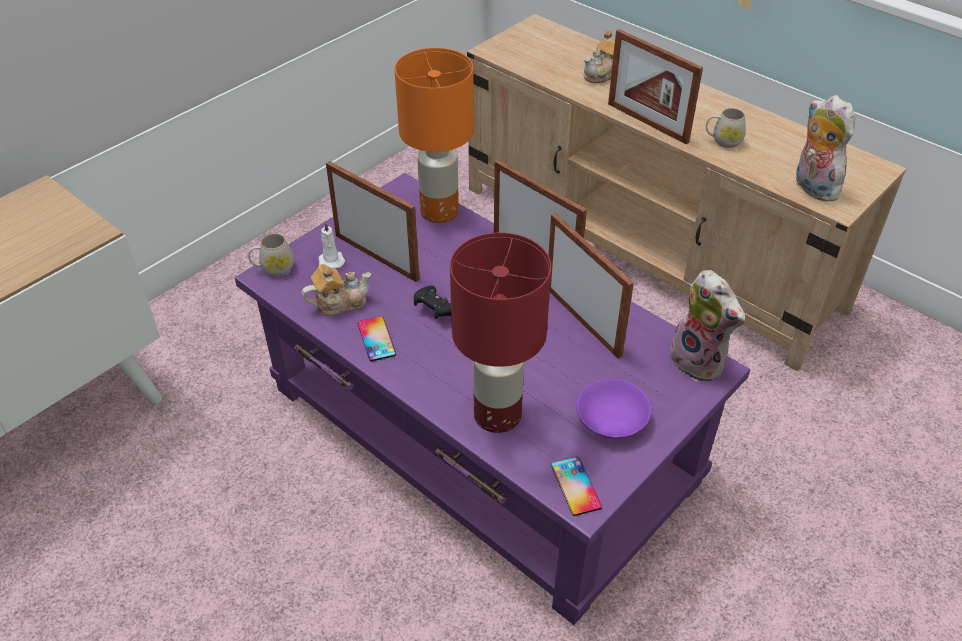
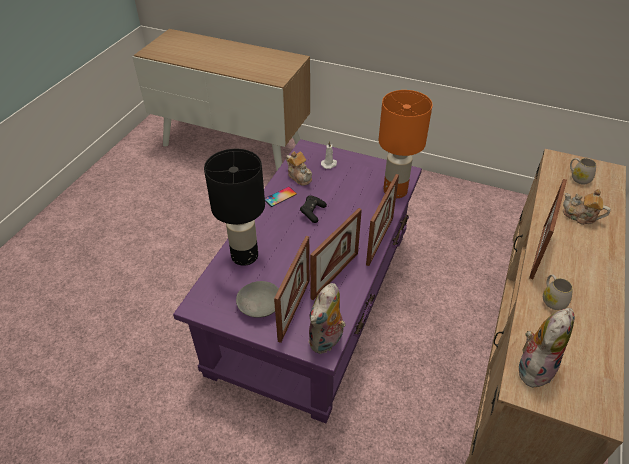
camera: 70 degrees right, 0 degrees up
white mug [248,233,294,276] -> white mug moved to [570,158,596,185]
picture frame [326,161,420,282] -> picture frame moved to [274,236,310,343]
red table lamp [450,232,551,433] -> black table lamp [204,149,265,266]
phone [551,456,602,516] -> none
purple bowl [576,379,651,439] -> grey bowl [236,281,279,318]

